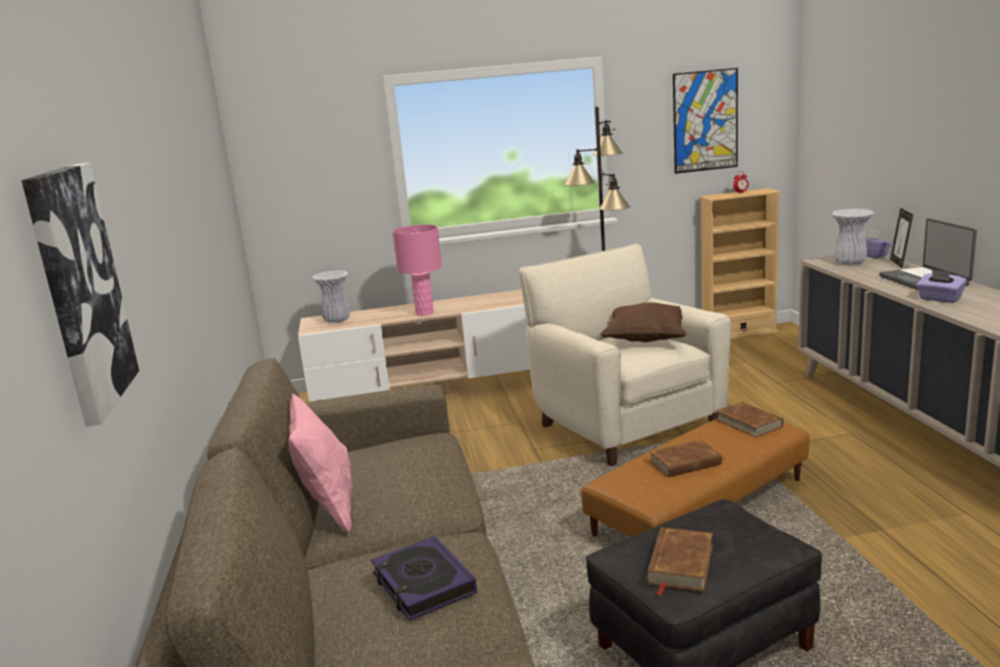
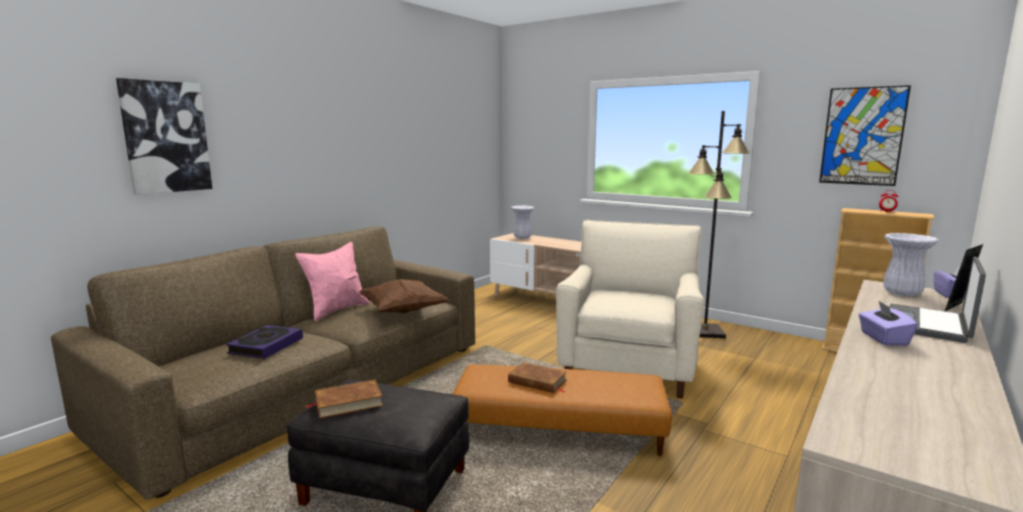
camera: 45 degrees right, 5 degrees down
pink table lamp [392,225,442,316] -> none
brown pillow [600,302,687,342] -> brown pillow moved to [359,279,449,313]
brown book [716,402,783,437] -> none

